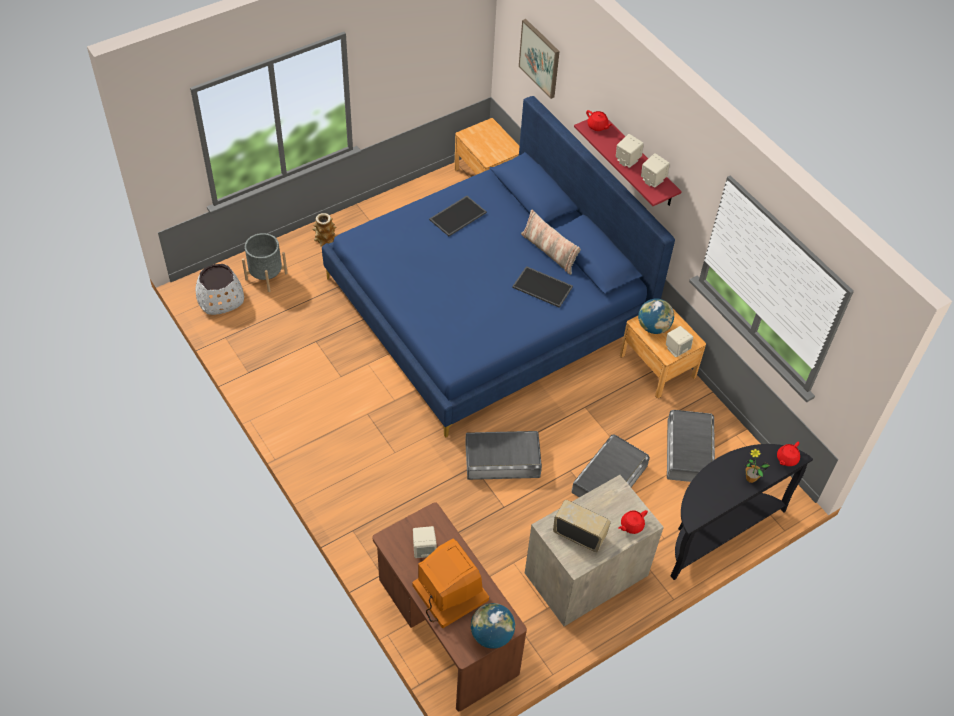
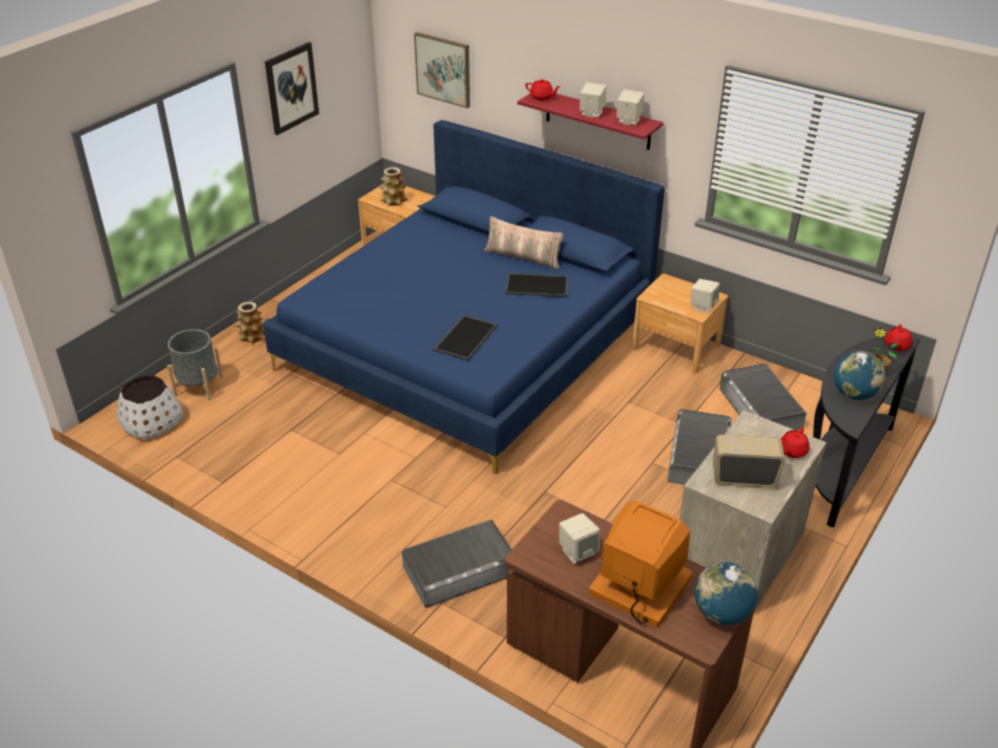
camera: 20 degrees left, 15 degrees down
tray [429,196,487,236] -> tray moved to [433,315,497,361]
grey storage box [465,431,542,480] -> grey storage box moved to [402,520,512,608]
globe [638,298,674,334] -> globe moved to [834,351,885,400]
none -> picture [265,42,319,135]
none -> vase [380,167,408,206]

